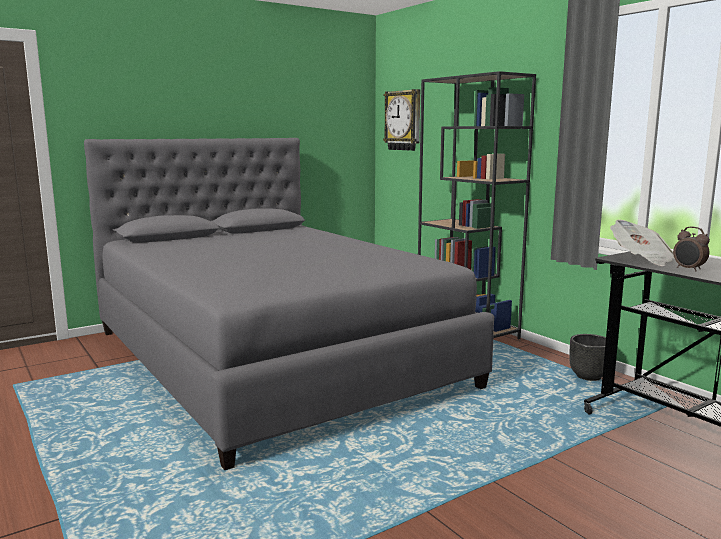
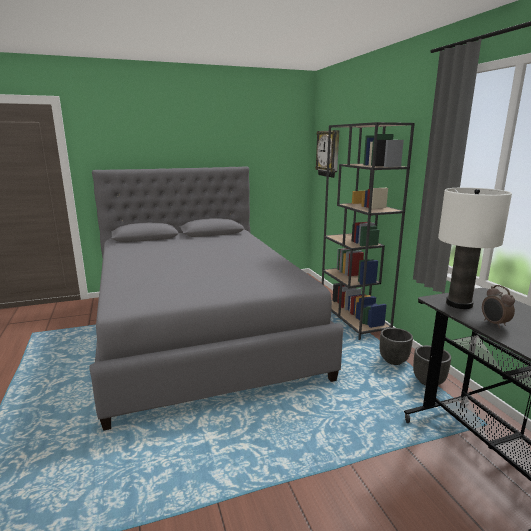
camera: 15 degrees right, 5 degrees up
newspaper [610,220,675,266] -> white table lamp [438,188,512,309]
none -> black planter [380,328,413,365]

